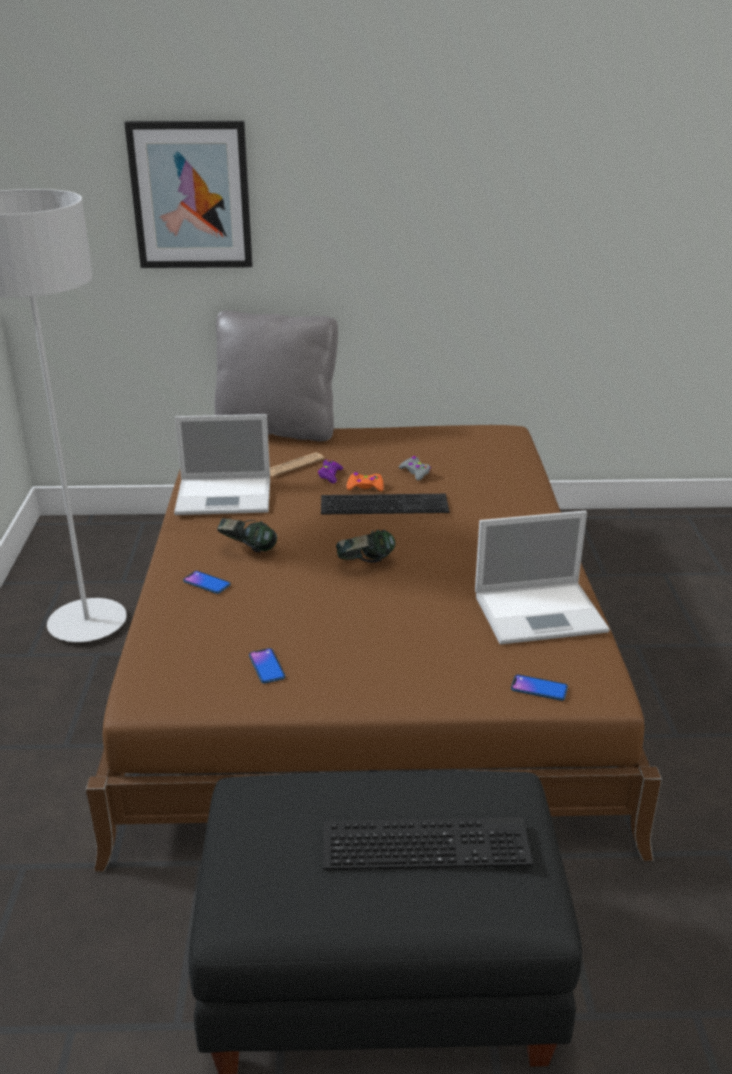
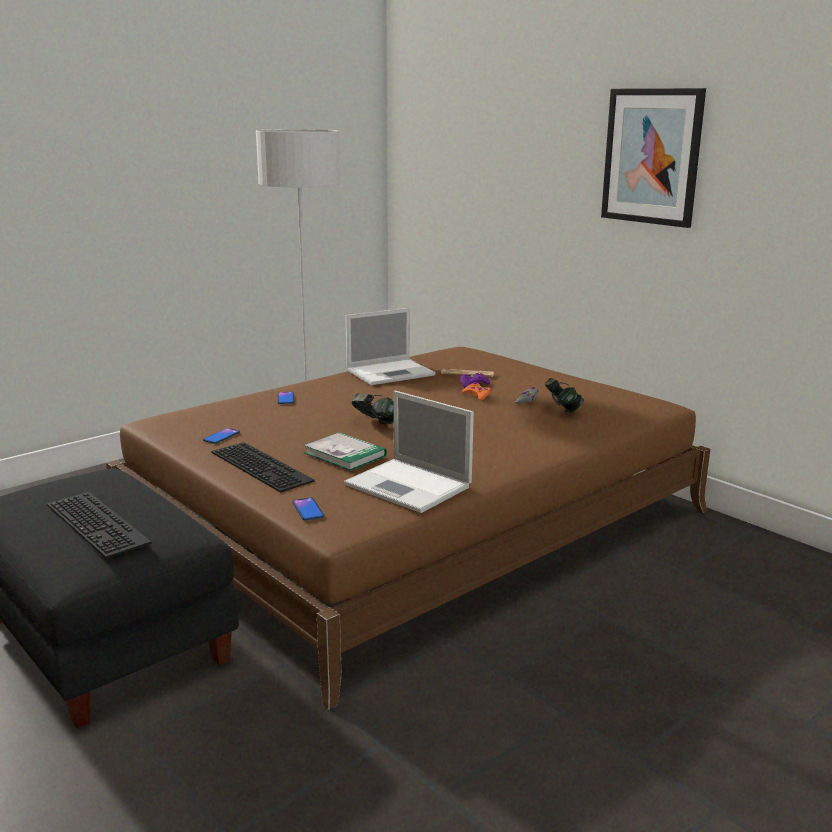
camera: 50 degrees right, 10 degrees down
picture [124,121,253,268] -> picture moved to [601,88,706,228]
laptop [174,414,270,515] -> laptop turned 75 degrees counterclockwise [345,308,435,385]
grey pillow [215,311,338,441] -> none
headphones [217,518,277,553] -> headphones moved to [545,378,584,413]
keyboard [321,494,449,514] -> keyboard moved to [211,442,315,493]
none -> book [304,432,387,471]

